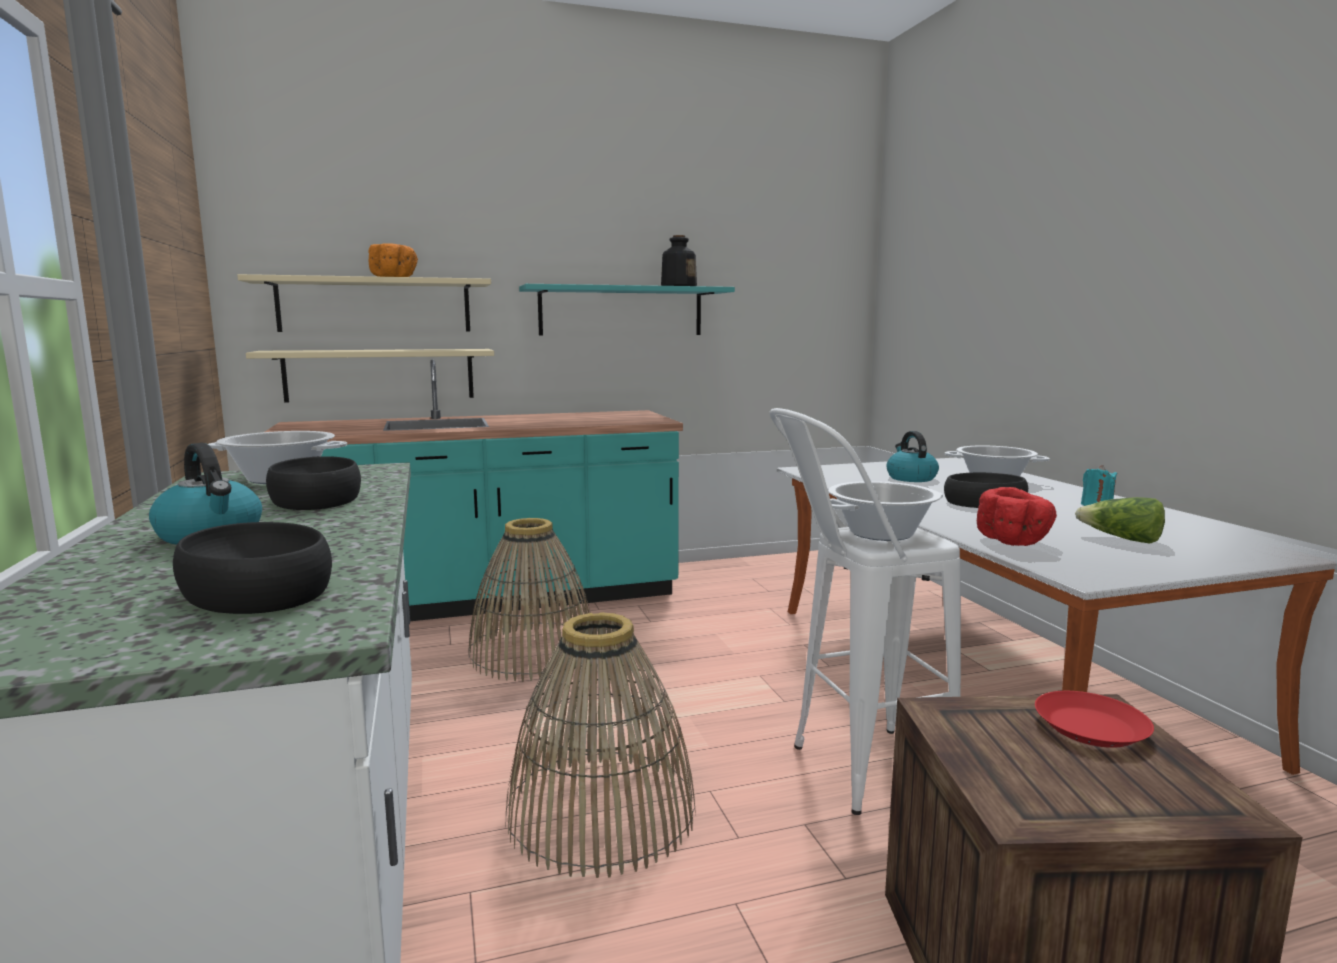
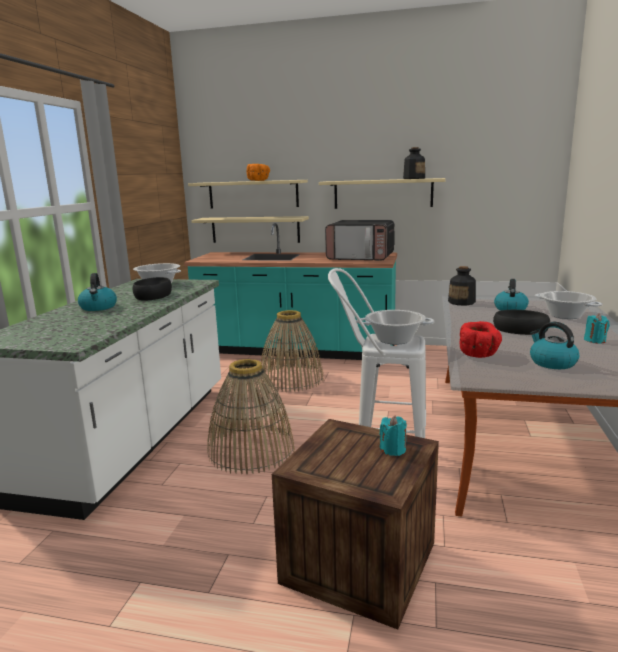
camera: 30 degrees right, 5 degrees up
black bowl [173,522,332,614] -> none
turquoise shelf [519,284,735,336] -> beige shelf [319,178,446,209]
red plate [1035,691,1154,748] -> turquoise candle [380,415,407,456]
lettuce [1075,497,1165,544] -> kettle [530,322,579,369]
none -> microwave [325,220,395,261]
none -> bottle [448,266,476,305]

